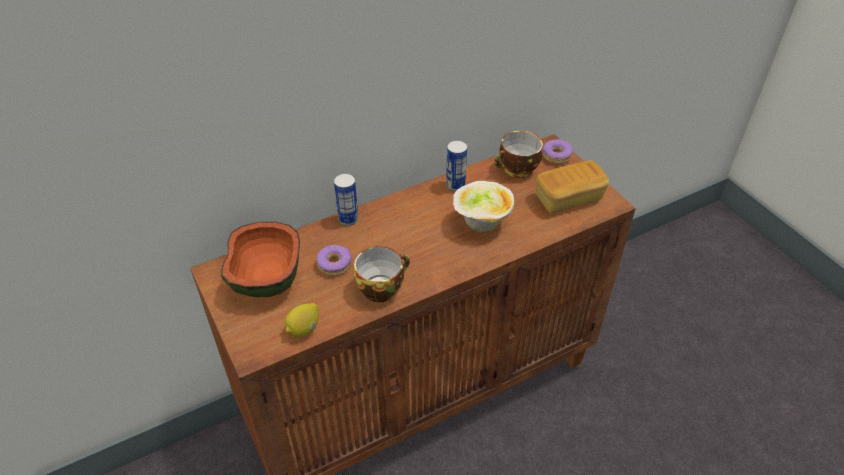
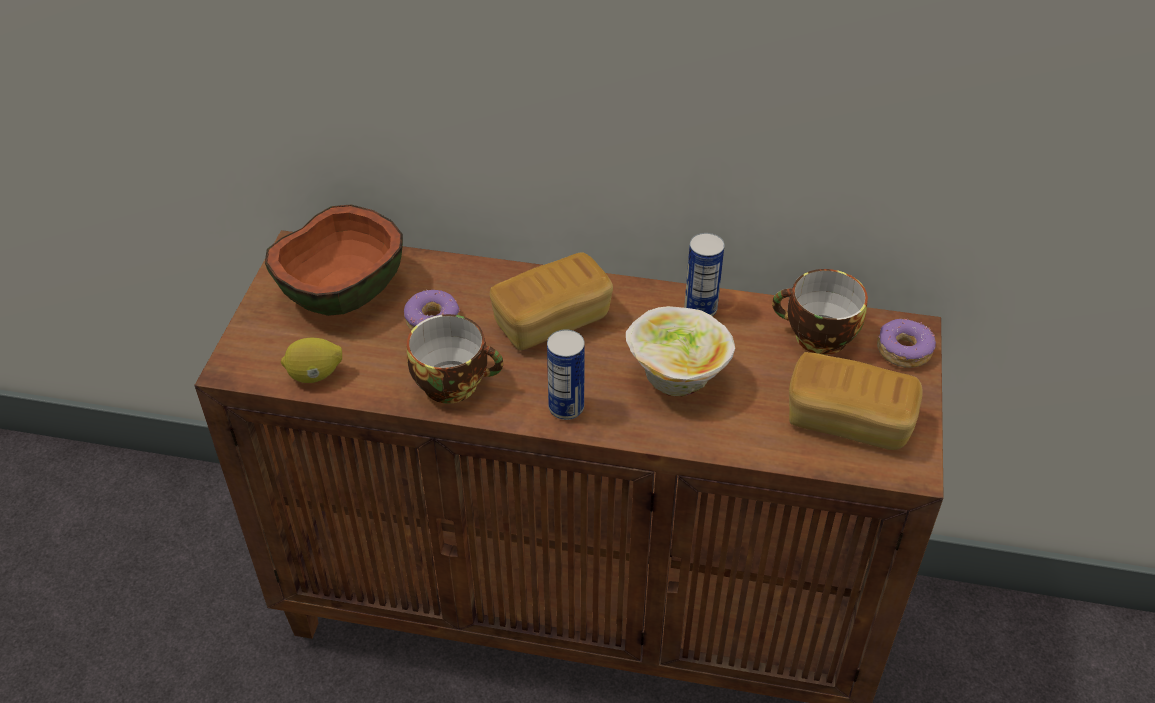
camera: 40 degrees right, 0 degrees up
can [334,173,358,226] -> can moved to [547,329,585,420]
none -> bread [490,252,613,351]

